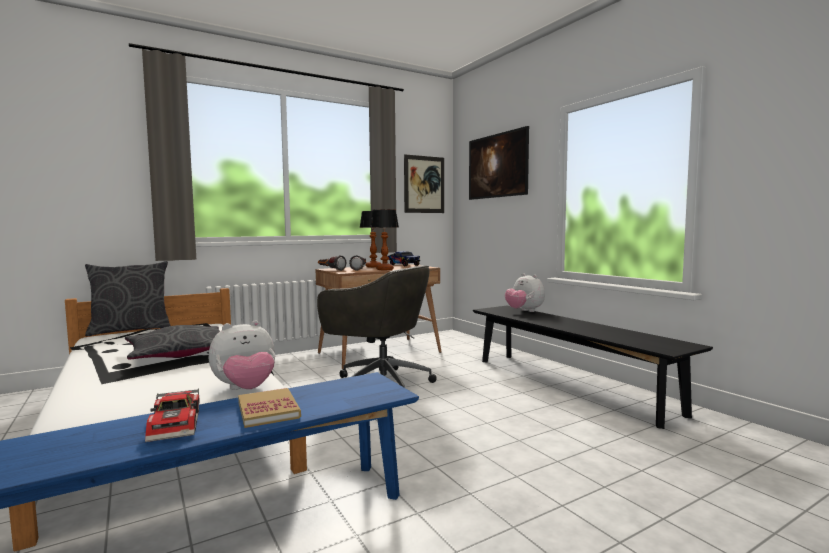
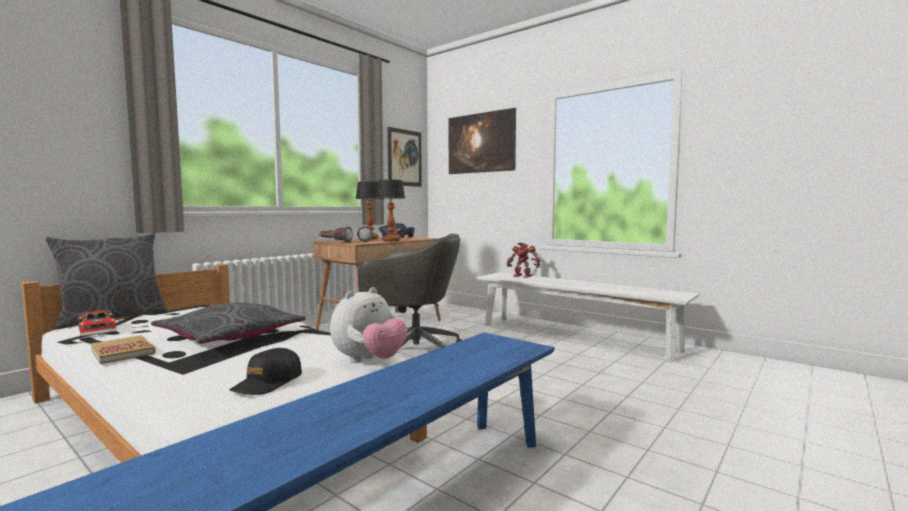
camera: 20 degrees left, 0 degrees up
toy car [145,388,200,442] -> toy car moved to [78,309,117,337]
book [238,388,301,428] -> book moved to [91,335,156,364]
black bench [473,306,713,429] -> white bench [476,272,700,362]
plush toy [505,274,545,312] -> toy robot [507,242,541,278]
none -> black cap [230,348,302,395]

